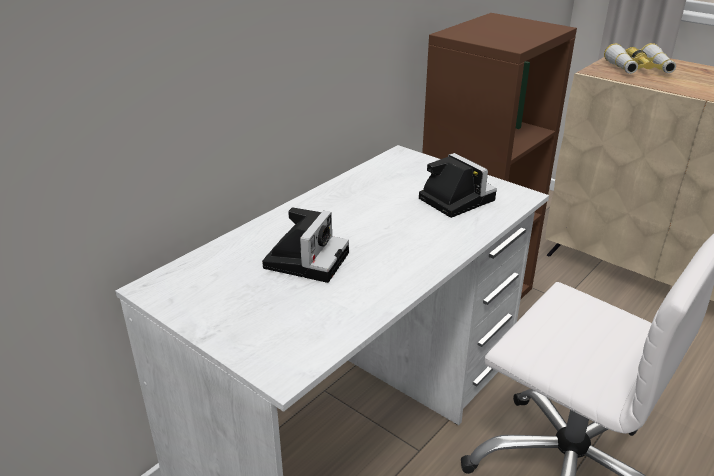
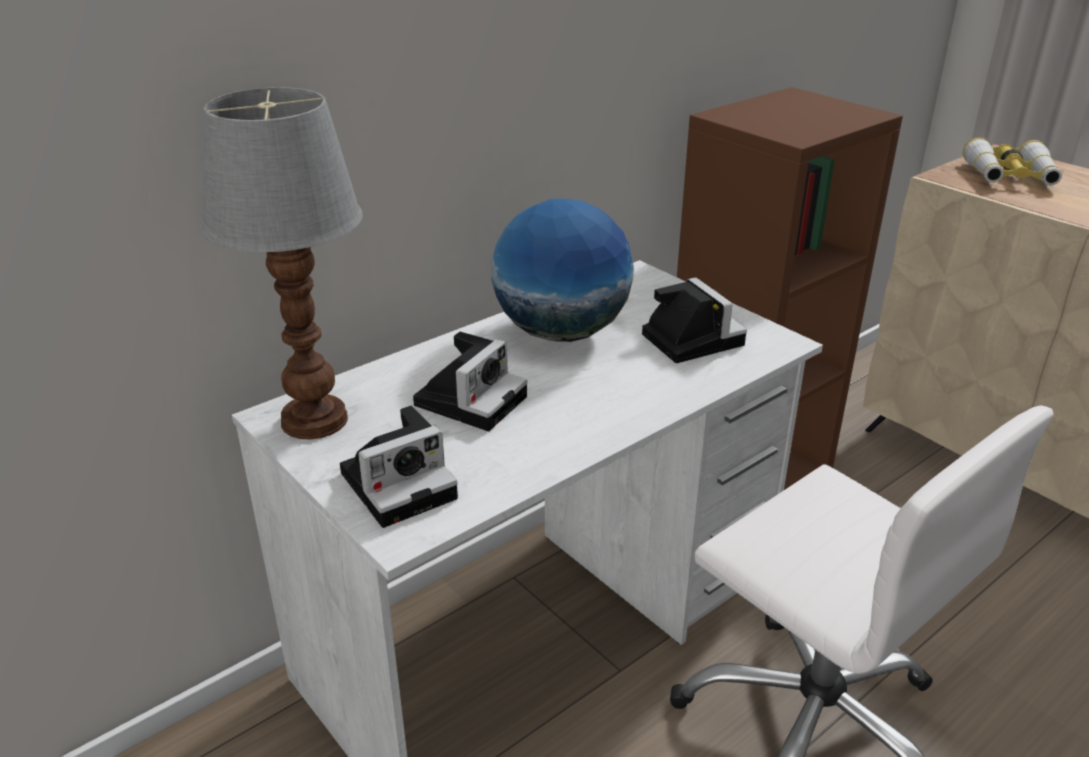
camera: 10 degrees right, 0 degrees up
none -> table lamp [201,87,363,439]
none -> camera [340,406,458,528]
none -> globe [491,199,634,342]

